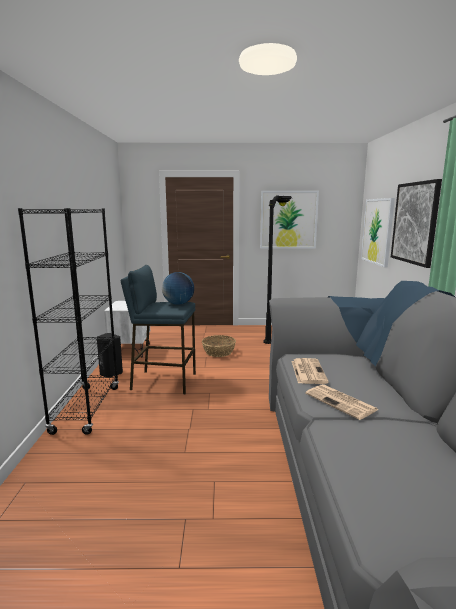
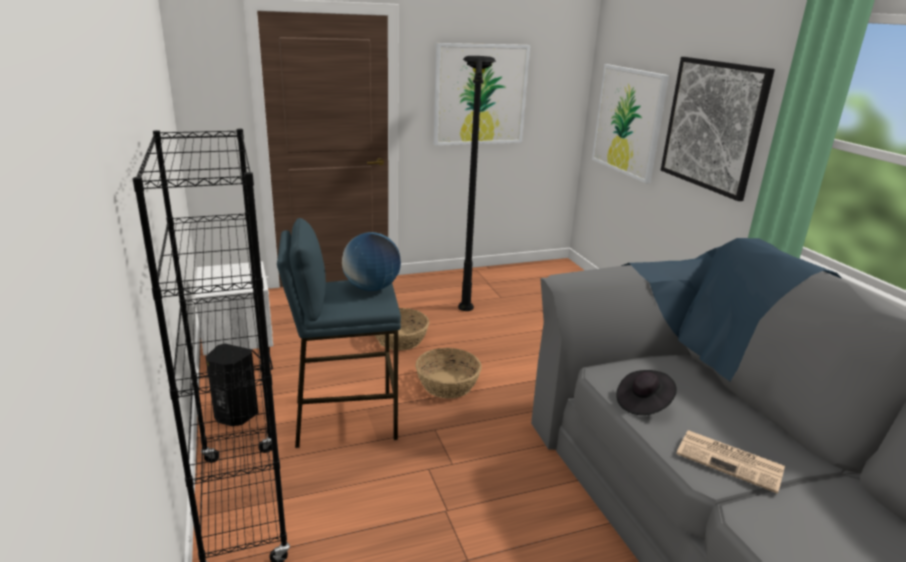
camera: 20 degrees left, 10 degrees up
newspaper [291,358,329,384] -> black hat [616,370,677,415]
none -> basket [416,348,482,399]

